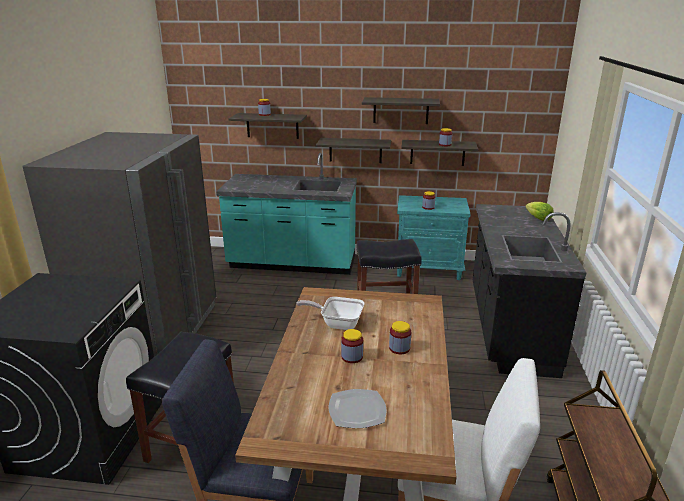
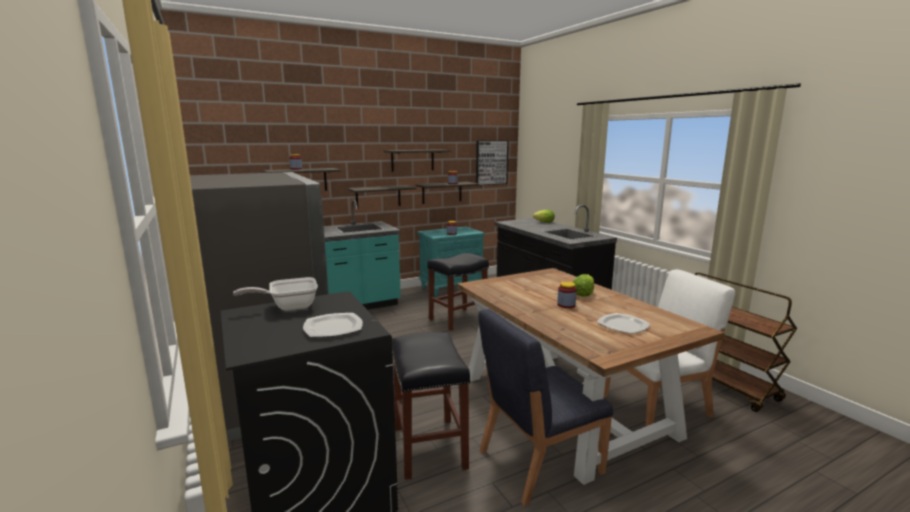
camera: 35 degrees left, 10 degrees down
frying pan [296,297,364,330] -> frying pan moved to [233,277,318,311]
jar [389,321,411,354] -> lettuce [573,274,594,297]
none -> plate [303,313,363,337]
none -> picture [476,140,508,185]

